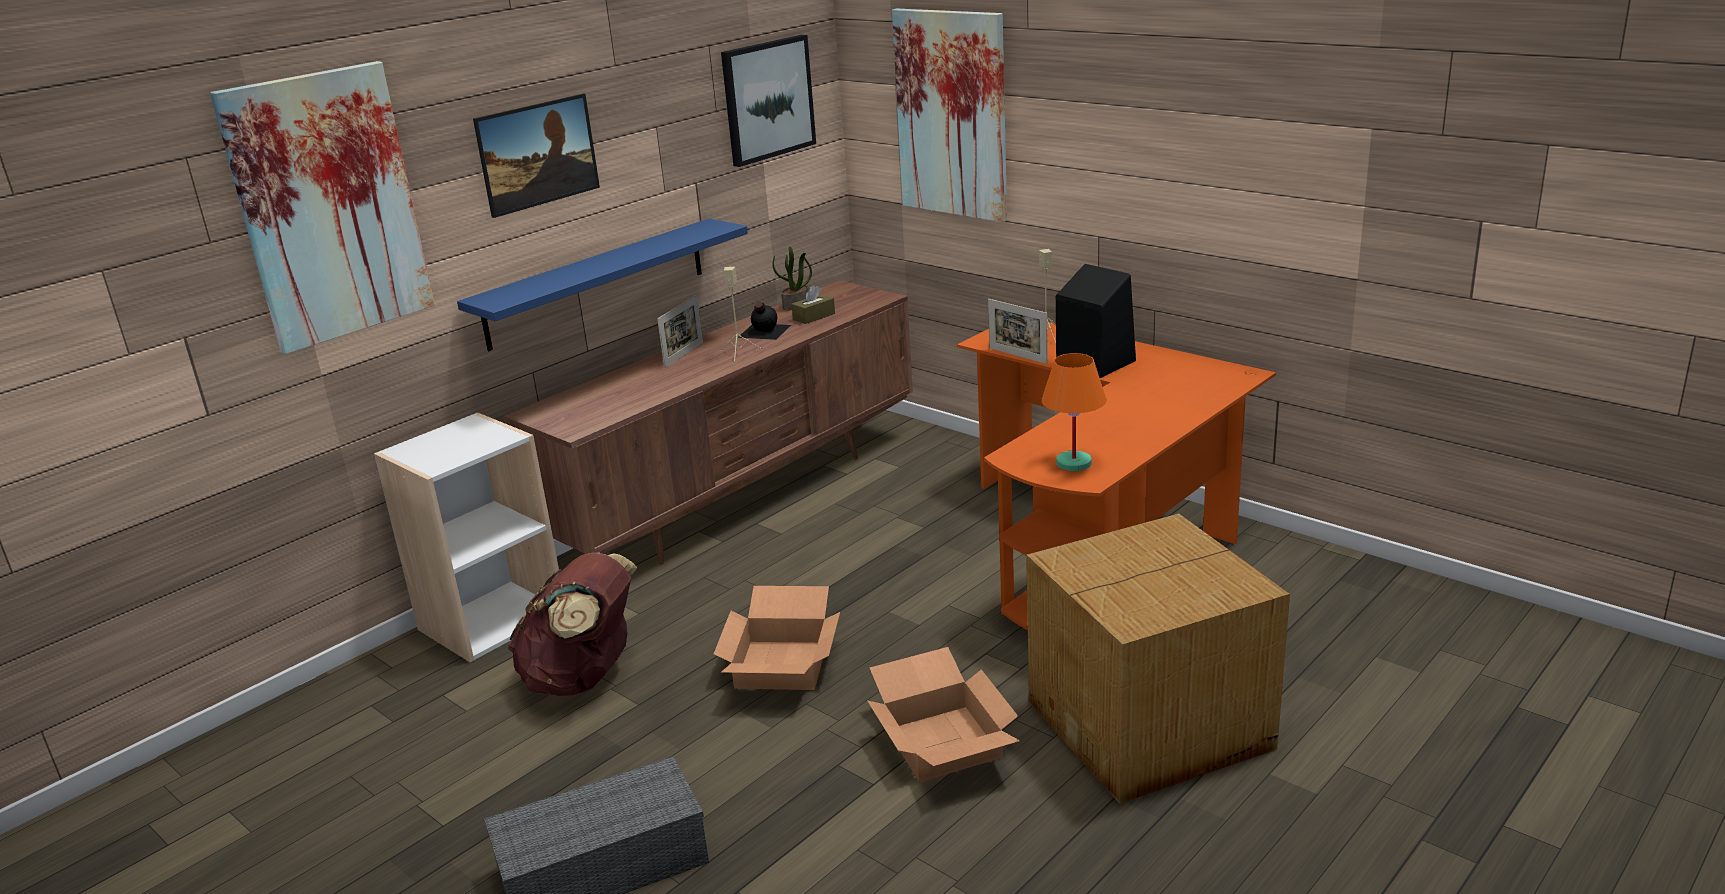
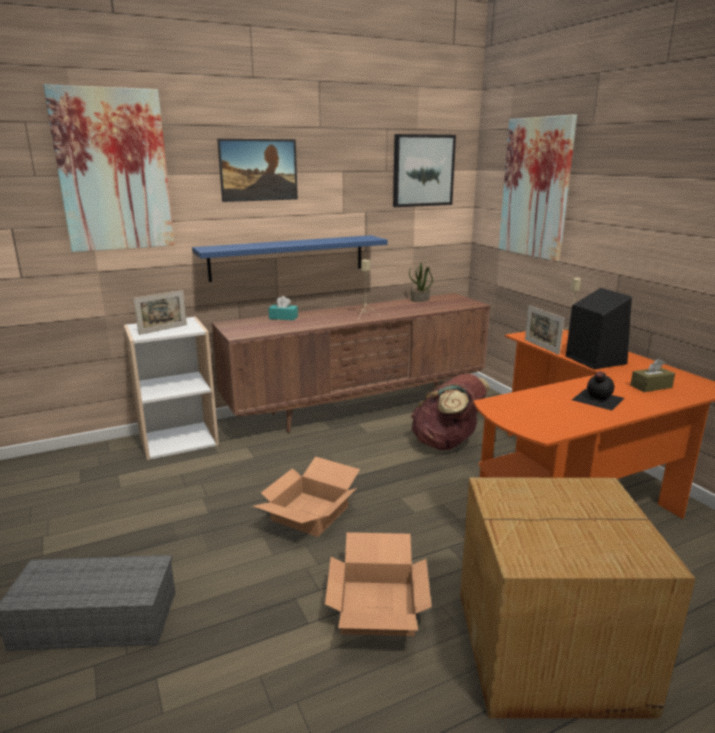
camera: 20 degrees right, 5 degrees down
brown backpack [508,552,637,696] -> brown backpack moved to [411,374,490,450]
picture frame [657,295,703,368] -> picture frame moved to [134,290,187,335]
black bottle [738,302,791,340] -> black bottle moved to [572,371,625,411]
brown tissue box [791,285,835,324] -> brown tissue box moved to [630,358,675,392]
orange table lamp [1041,353,1107,471] -> none
none -> turquoise tissue box [268,296,298,320]

